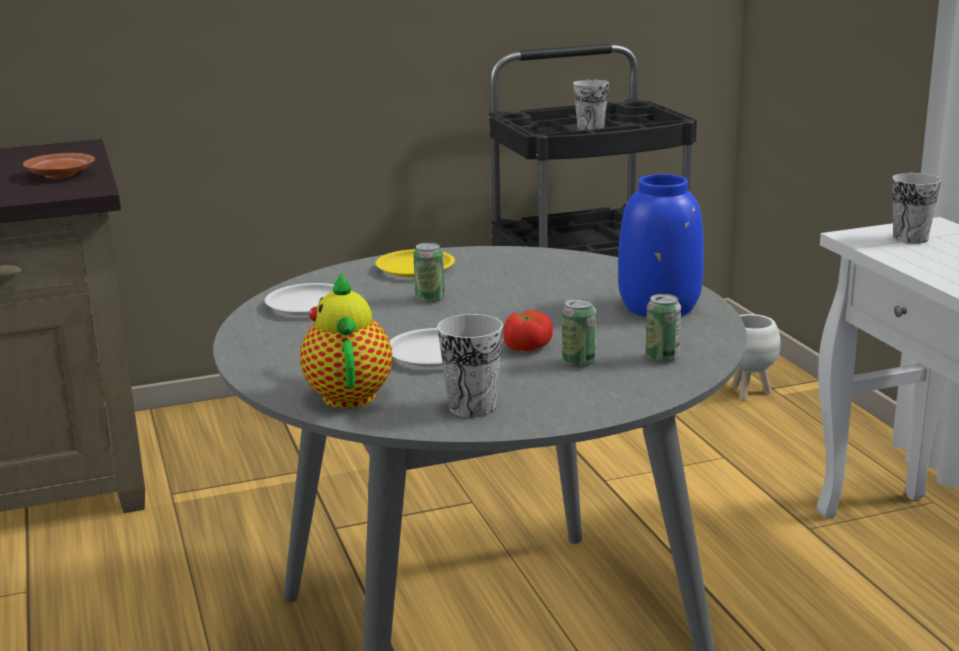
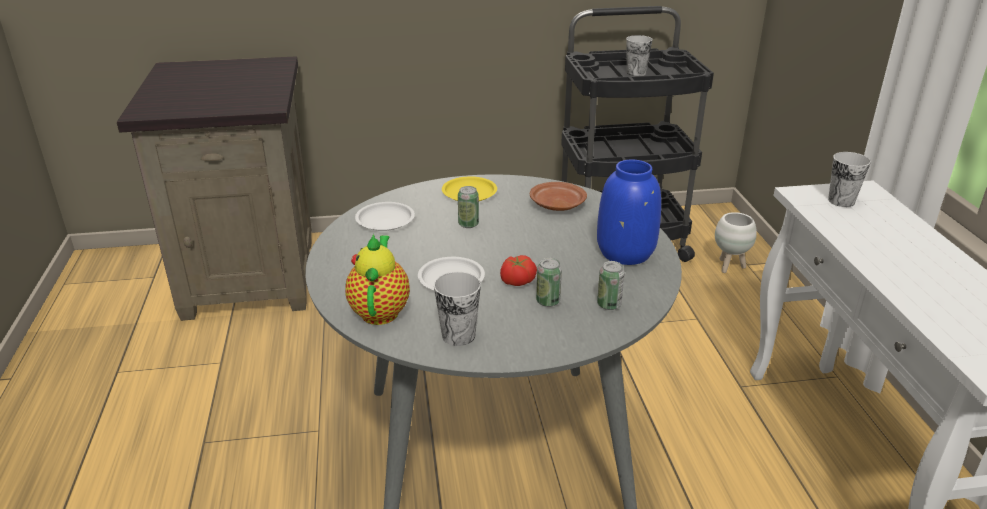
camera: 10 degrees right, 10 degrees up
brown plate [23,153,95,179] -> brown plate moved to [530,182,587,211]

